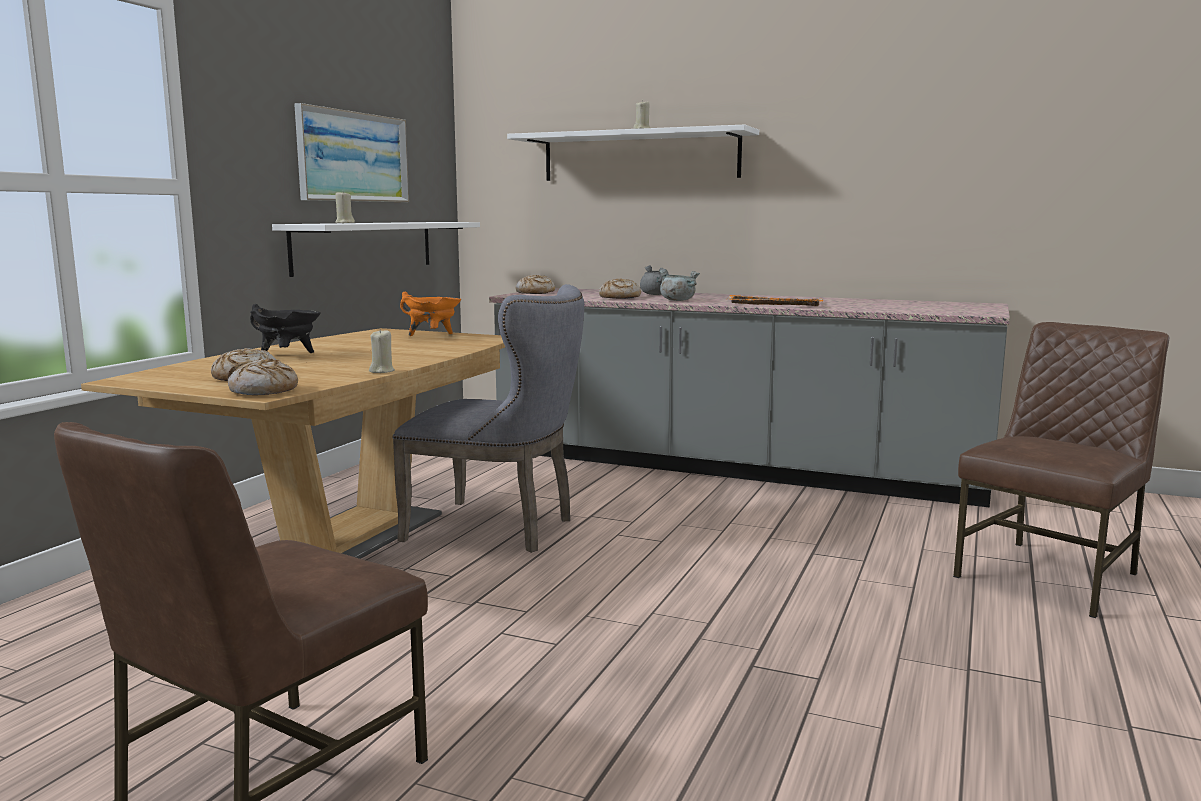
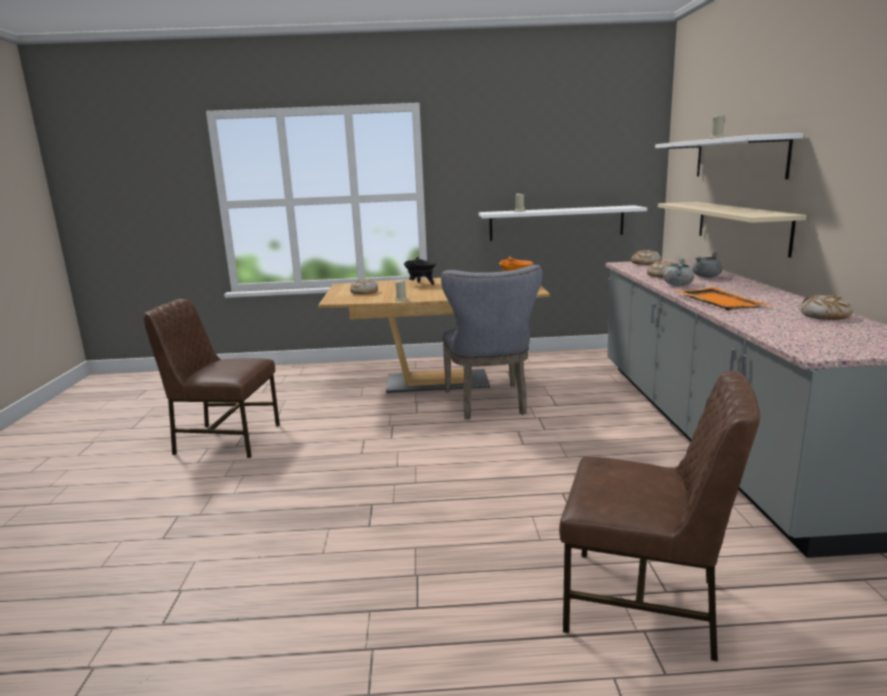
camera: 65 degrees right, 5 degrees up
bread [228,359,298,395] -> bread moved to [801,295,852,320]
picture [294,103,409,202] -> none
none -> beige shelf [658,202,807,258]

